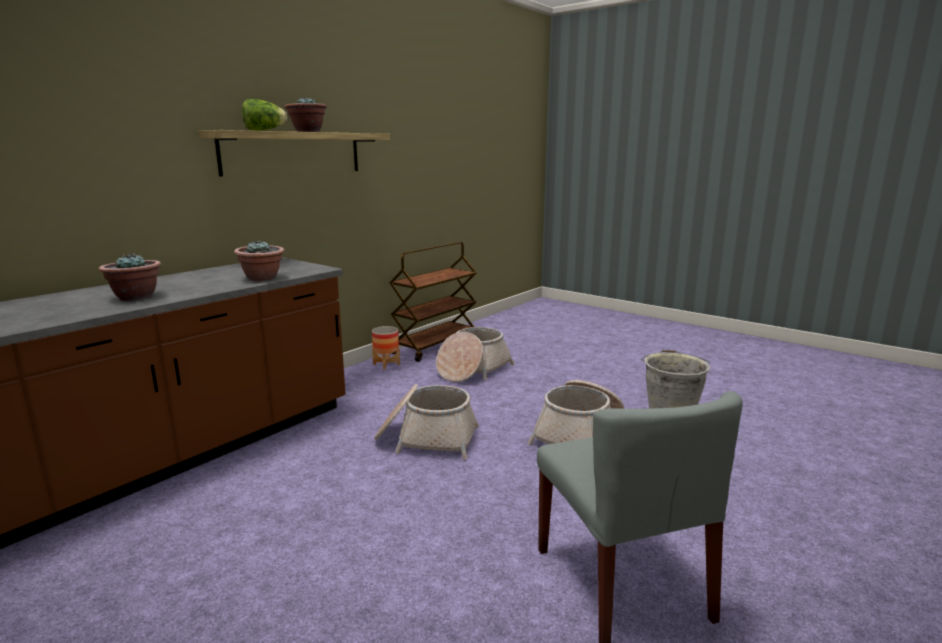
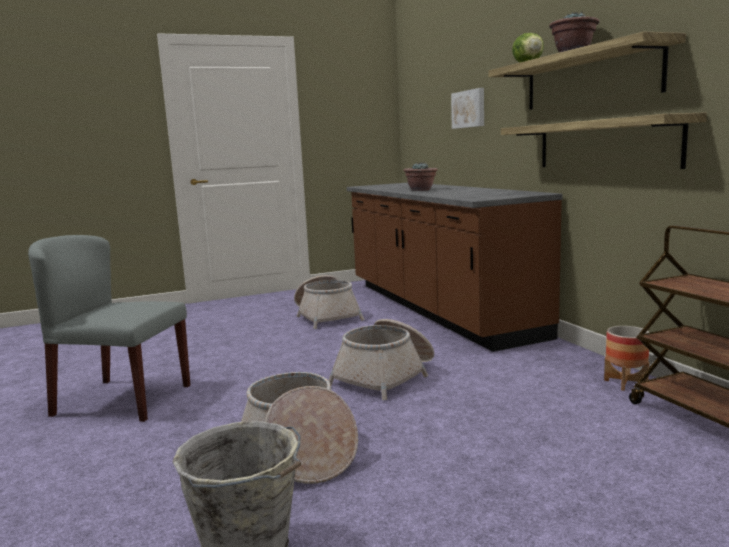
camera: 120 degrees right, 5 degrees down
potted plant [234,240,285,281] -> none
basket [436,327,514,382] -> basket moved to [294,275,365,329]
none -> picture [451,88,484,129]
none -> shelf [501,112,707,169]

